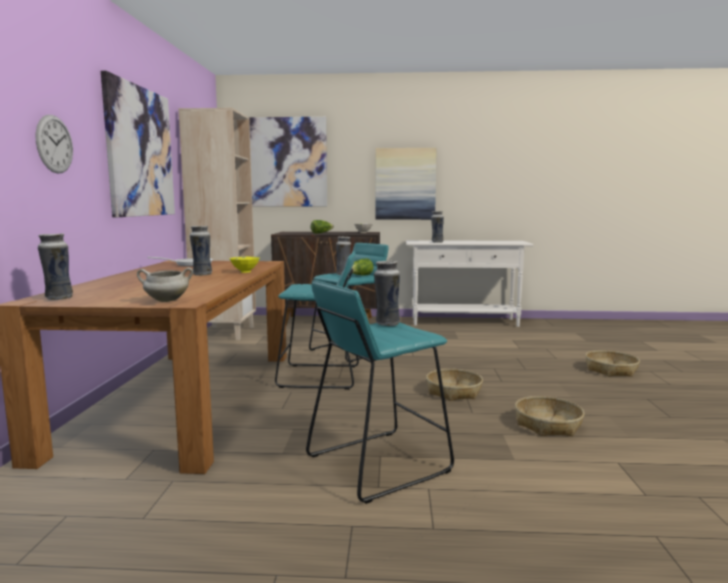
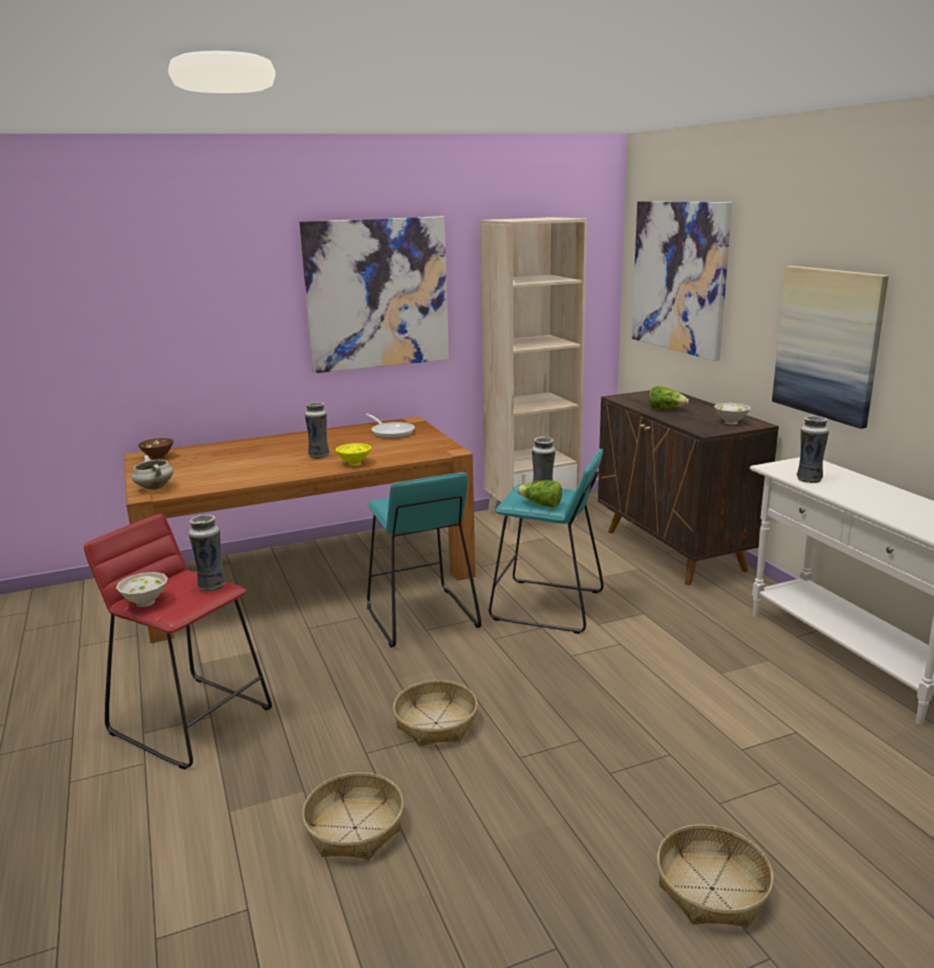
camera: 65 degrees right, 10 degrees up
wall clock [36,115,73,174] -> none
vase [38,233,73,300] -> brown bowl [138,438,174,460]
turquoise stool [306,280,454,504] -> red stool [84,513,272,769]
none -> white bowl [116,572,168,607]

